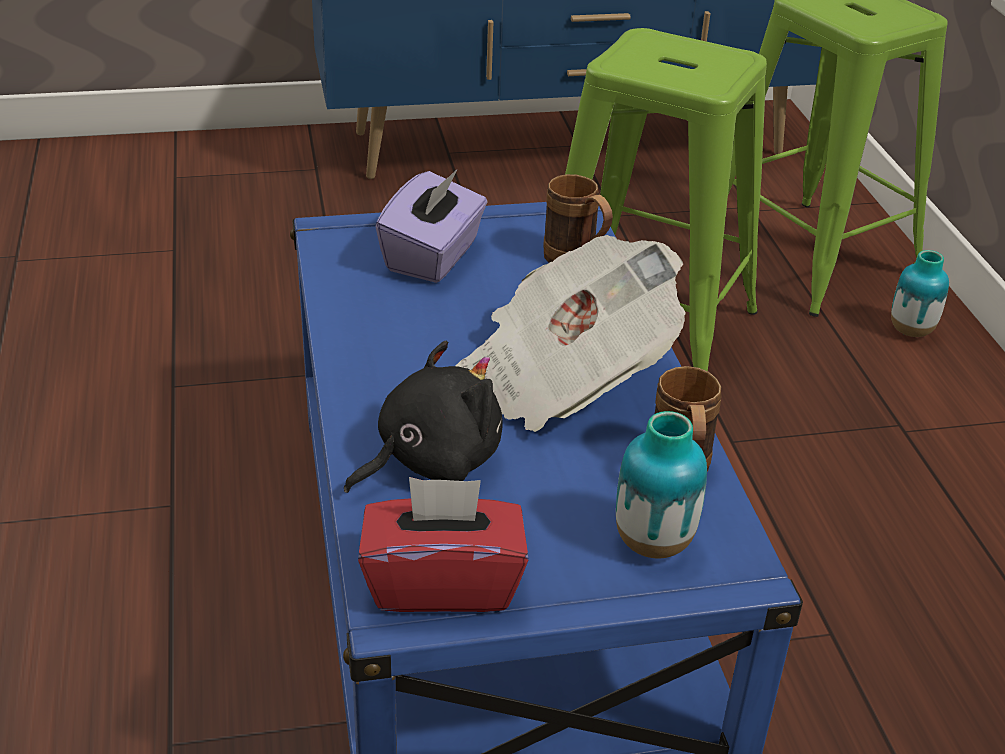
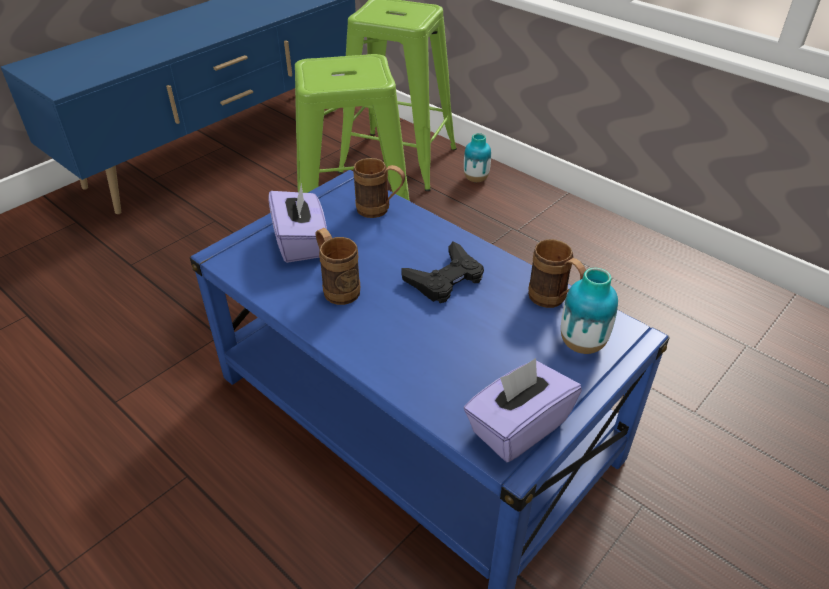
camera: 35 degrees left, 5 degrees up
black plush toy [344,341,503,493] -> none
red tissue box [358,477,529,612] -> purple tissue box [464,358,582,462]
newspaper [455,235,686,432] -> black game controller [402,241,484,303]
none -> brown mug [316,228,360,305]

